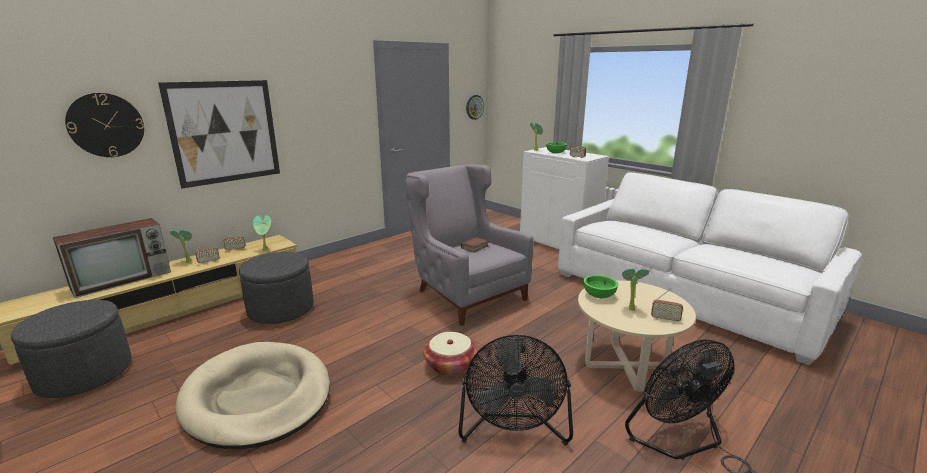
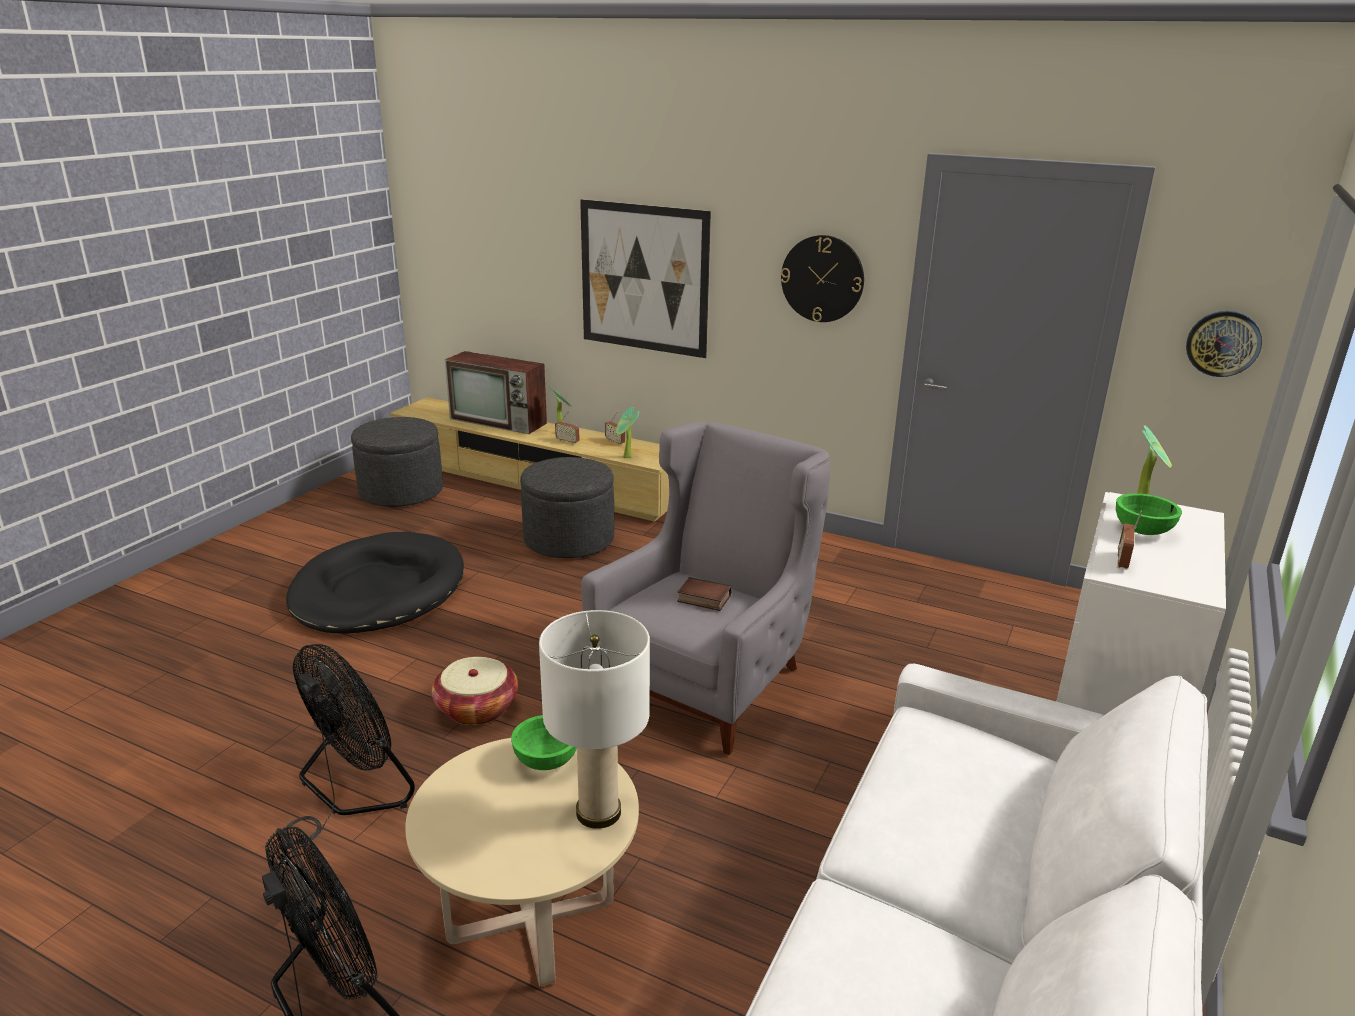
camera: 70 degrees right, 5 degrees up
wall clock [65,93,144,157] -> wall clock moved to [781,235,864,322]
beige dog bed [175,342,330,449] -> black dog bed [286,532,464,634]
black fan [458,334,573,445] -> black fan turned 150 degrees clockwise [277,644,415,850]
potted plant [622,268,649,311] -> none
radio [651,288,683,323] -> none
none -> white table lamp [539,610,650,829]

